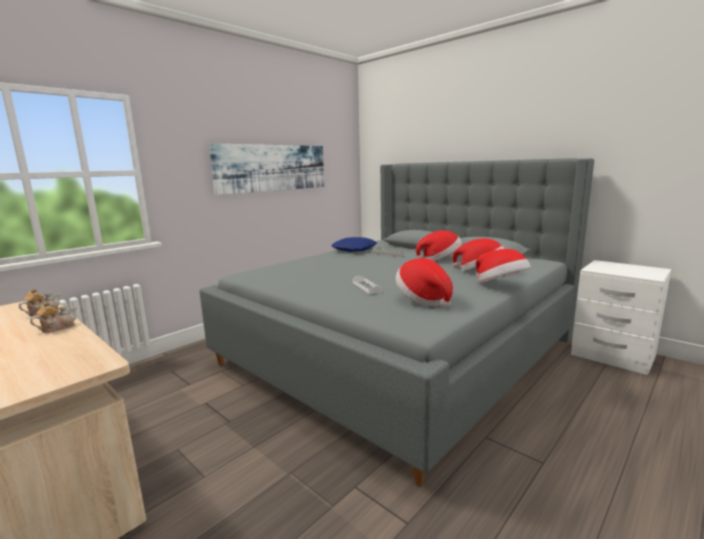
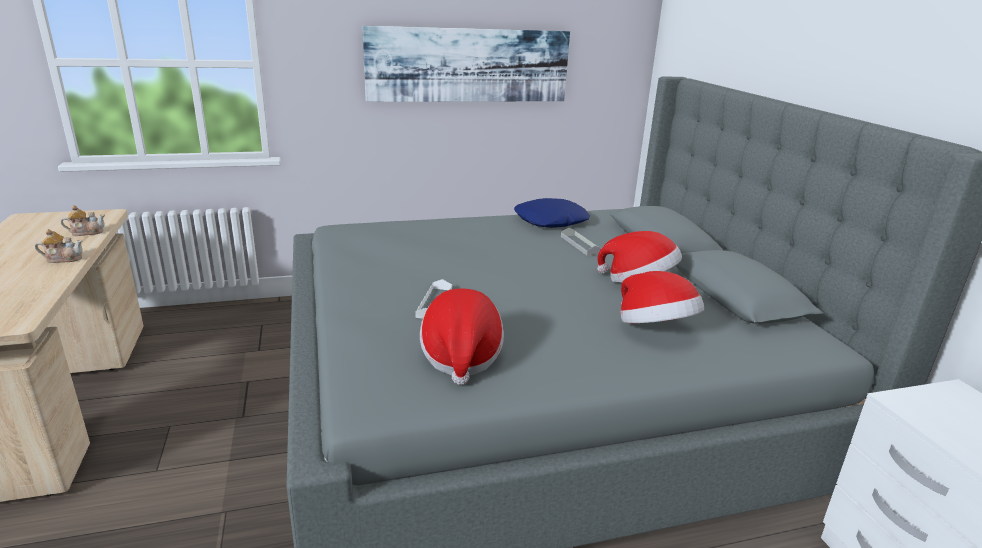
camera: 30 degrees right, 10 degrees up
hat [476,249,531,282] -> none

